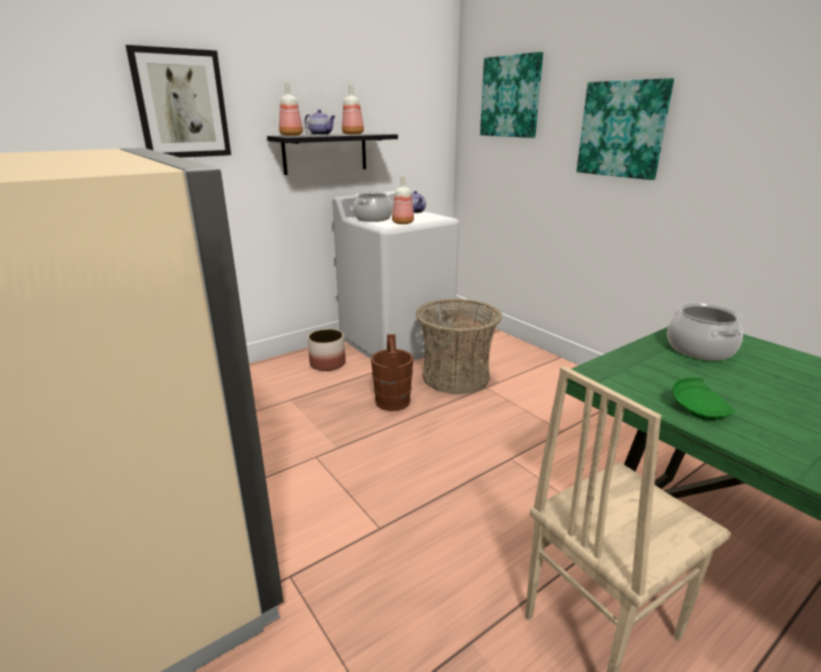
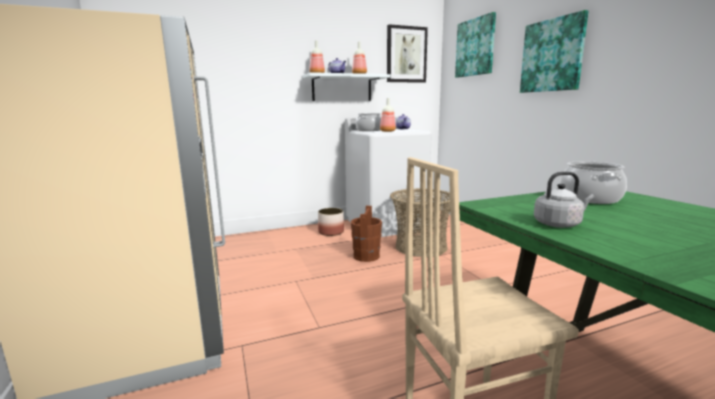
camera: 15 degrees right, 10 degrees down
picture [126,45,231,158] -> picture moved to [387,24,428,83]
black shelf [267,133,398,175] -> white shelf [302,72,391,101]
green plate [673,377,735,420] -> grey kettle [534,172,594,228]

